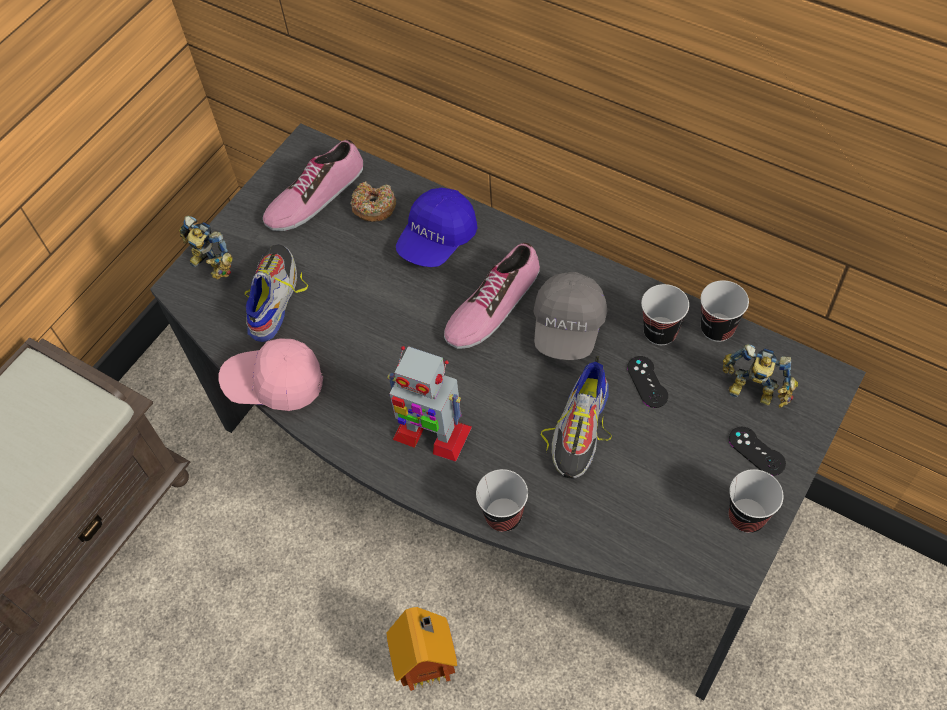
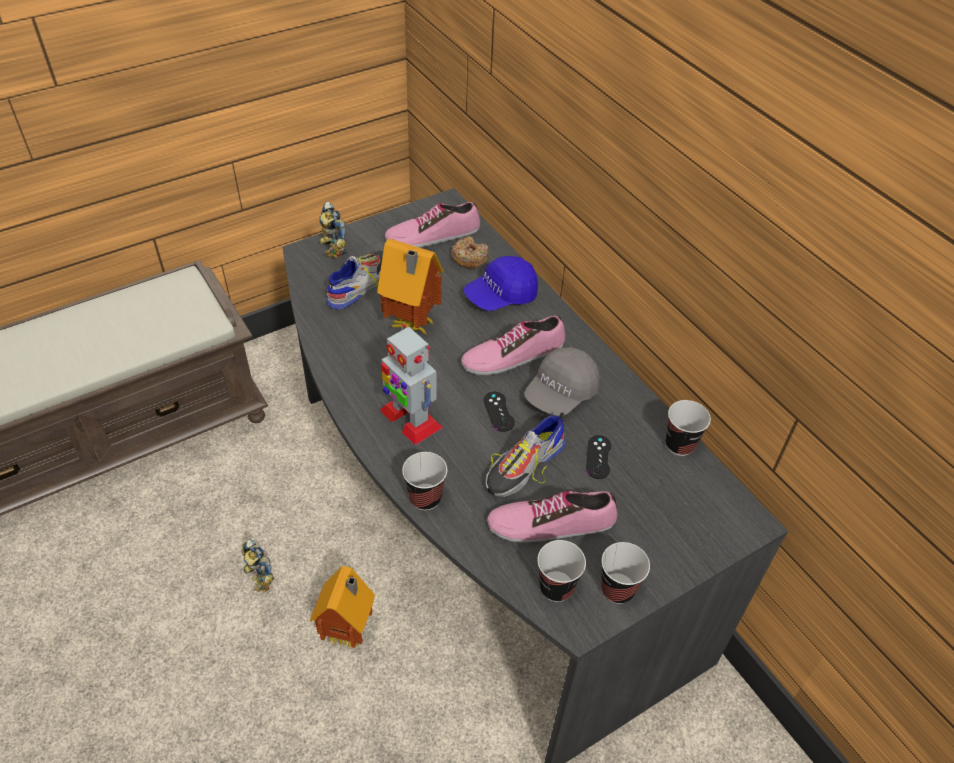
camera: 20 degrees right, 10 degrees down
pink cap [218,338,323,411] -> none
cup [641,284,689,345] -> cup moved to [538,540,586,602]
toy robot [723,344,798,408] -> toy robot moved to [242,539,274,592]
black game controller [729,427,786,476] -> black game controller moved to [484,392,515,432]
none -> toy house [377,238,444,334]
none -> shoe [487,491,617,543]

